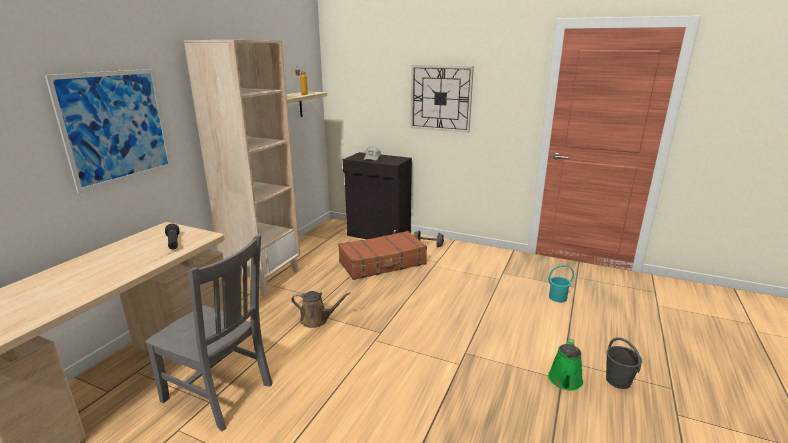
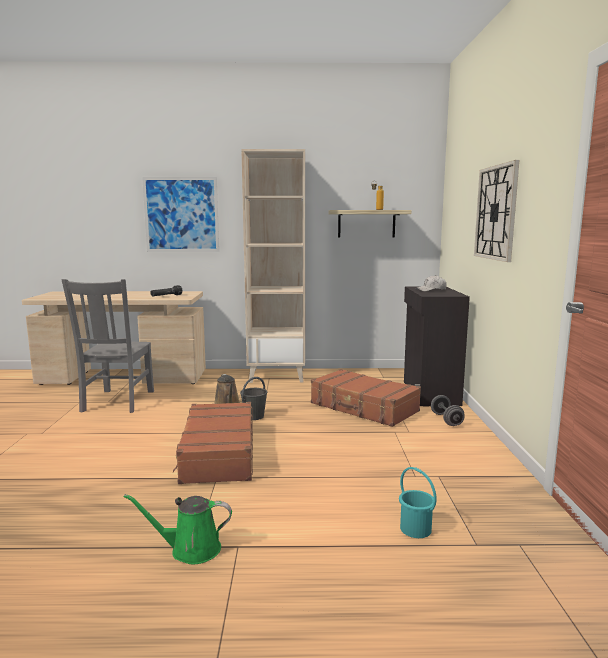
camera: 65 degrees right, 10 degrees down
grey bucket [606,337,642,389] -> grey bucket moved to [240,377,267,420]
none -> brown suitcase [173,402,253,484]

